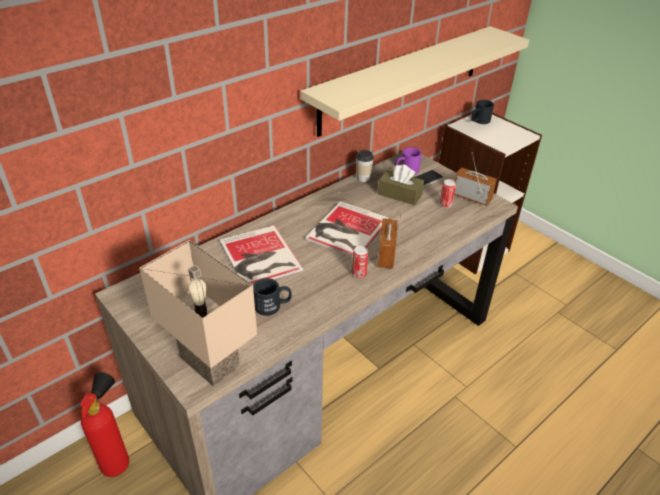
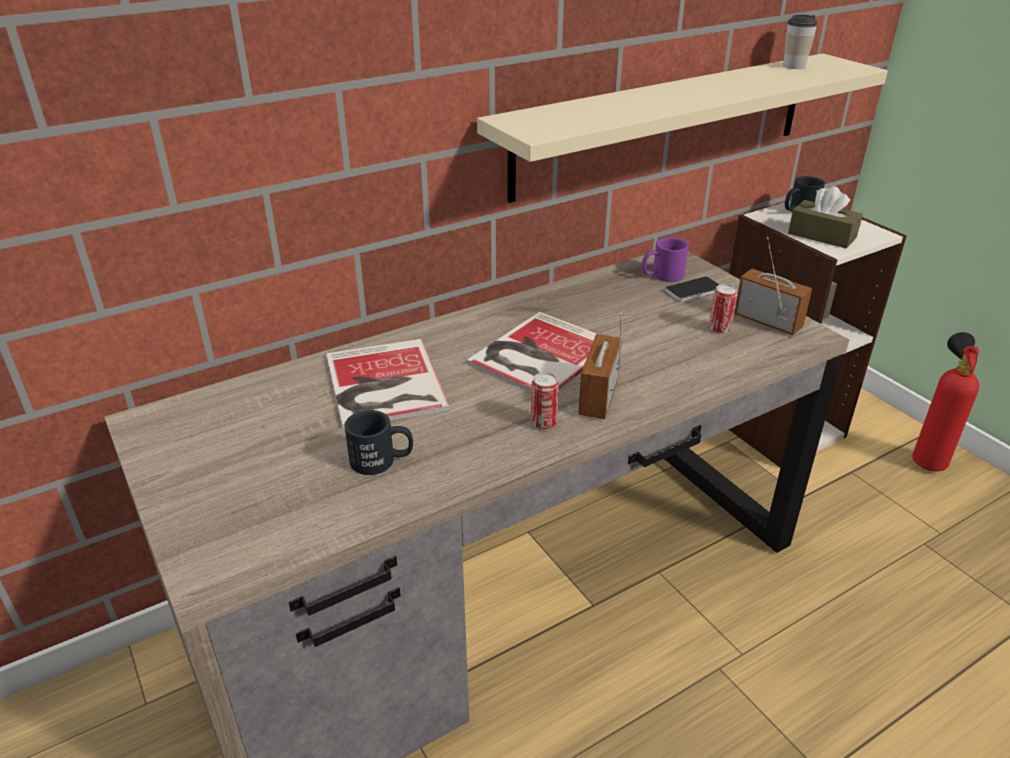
camera: 10 degrees right, 5 degrees down
fire extinguisher [80,372,129,477] -> fire extinguisher moved to [912,332,979,471]
beige table lamp [139,240,257,387] -> none
cup [356,150,374,182] -> cup moved to [783,15,818,69]
brown tissue box [378,164,424,205] -> brown tissue box moved to [788,186,863,248]

